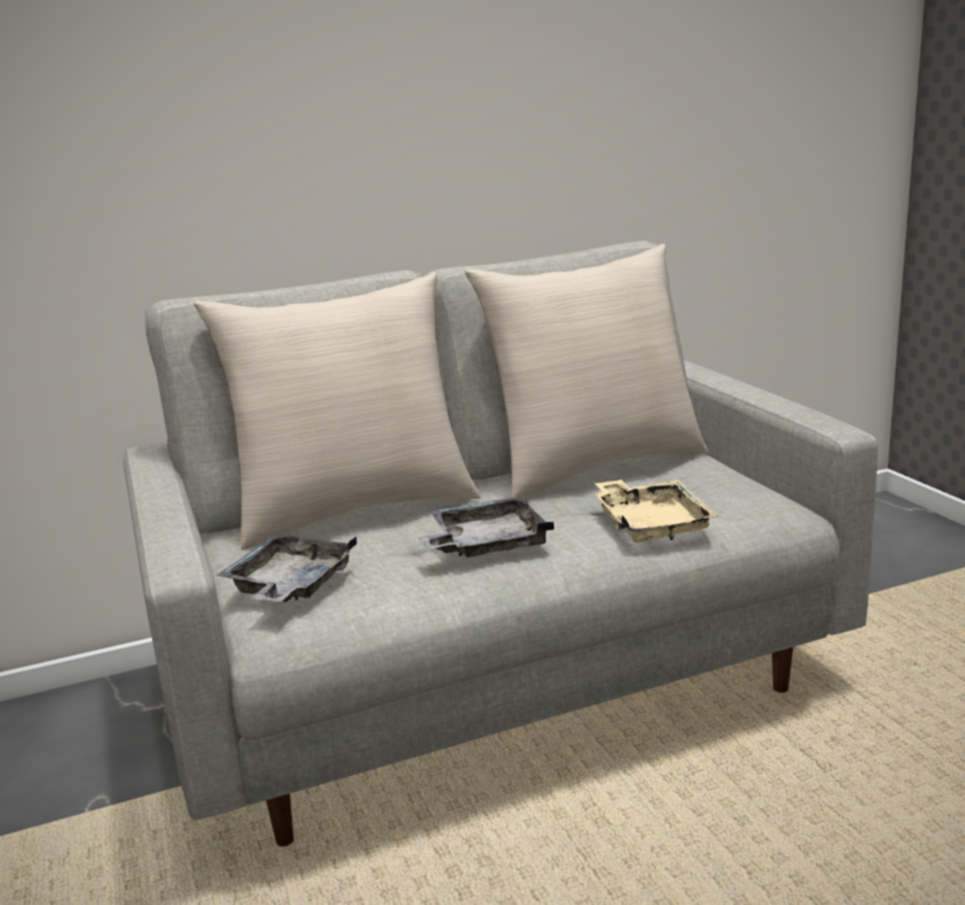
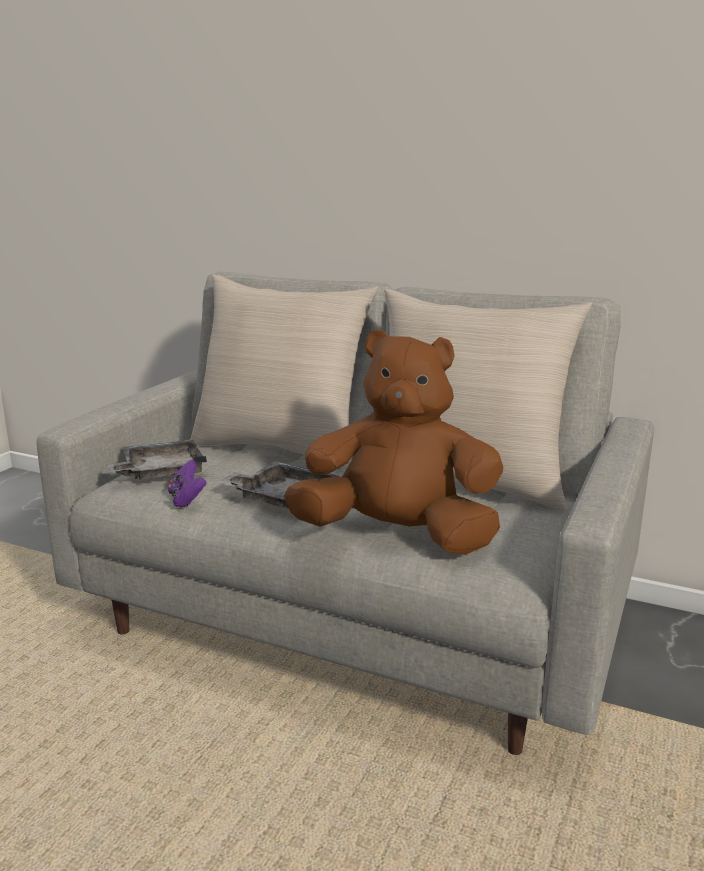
camera: 45 degrees right, 0 degrees up
beige tray [595,479,718,542] -> brown plush toy [284,329,503,555]
none -> purple game controller [168,460,206,508]

